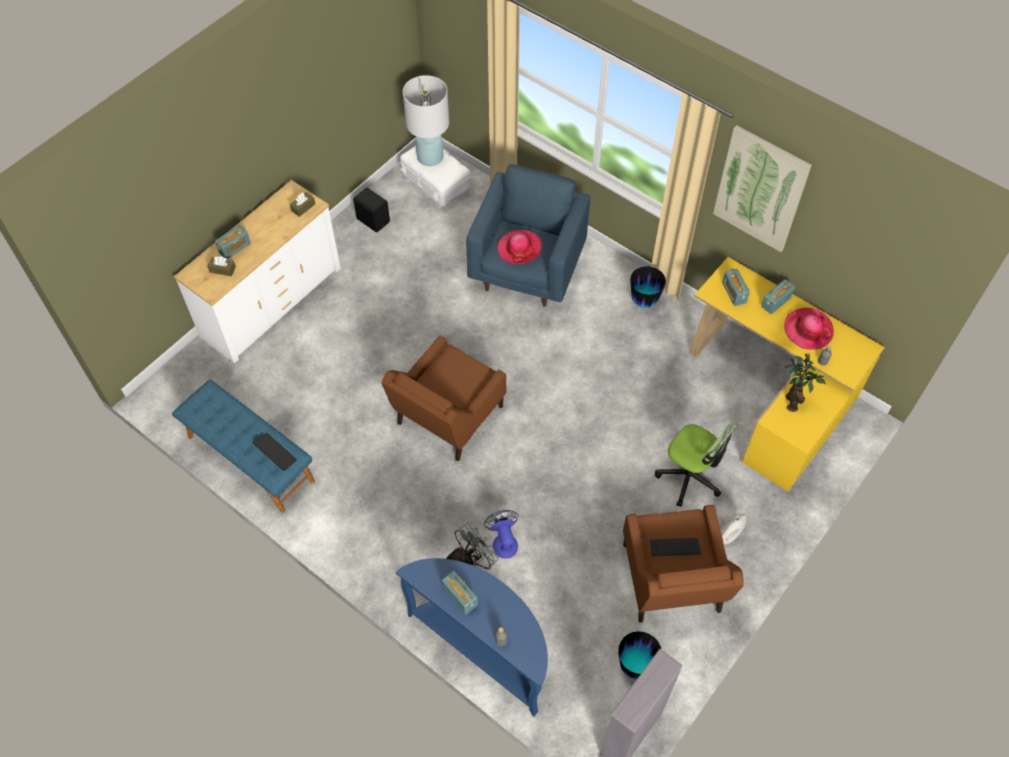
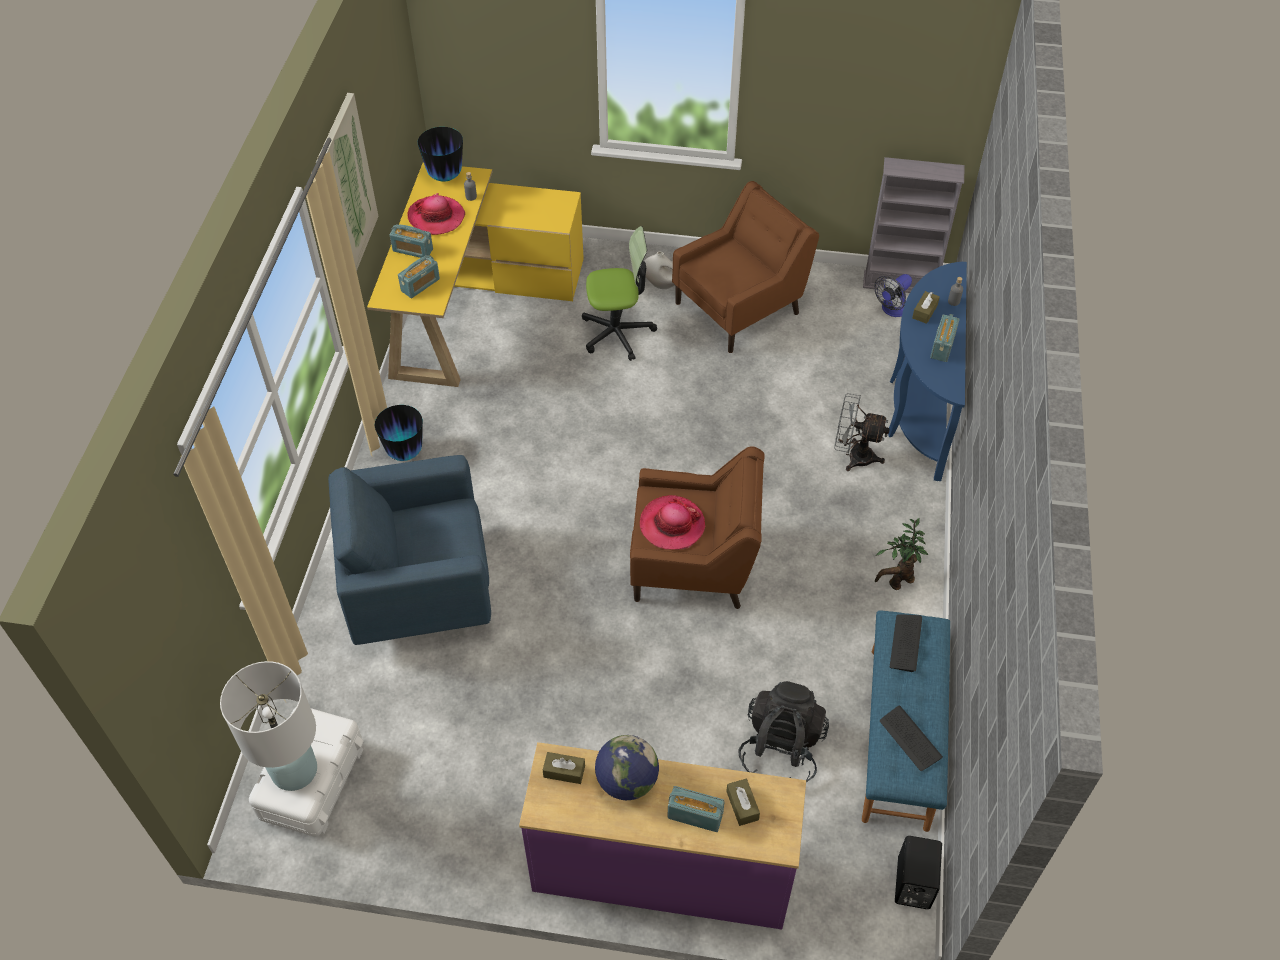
camera: 120 degrees left, 5 degrees down
white dresser [174,180,341,363] -> purple dresser [519,742,806,930]
black speaker [353,187,390,232] -> black speaker moved to [895,836,942,909]
fan [484,510,519,559] -> fan moved to [874,274,912,317]
hat [497,230,542,264] -> hat moved to [640,495,706,550]
vase [618,631,661,679] -> vase moved to [418,127,463,182]
keyboard [650,538,701,556] -> keyboard moved to [880,706,943,771]
office chair [655,422,738,507] -> office chair turned 75 degrees clockwise [582,226,657,361]
potted plant [784,354,826,412] -> potted plant moved to [875,518,928,590]
none -> globe [595,735,659,800]
none -> black backpack [738,681,829,782]
none -> brown tissue box [912,291,940,324]

